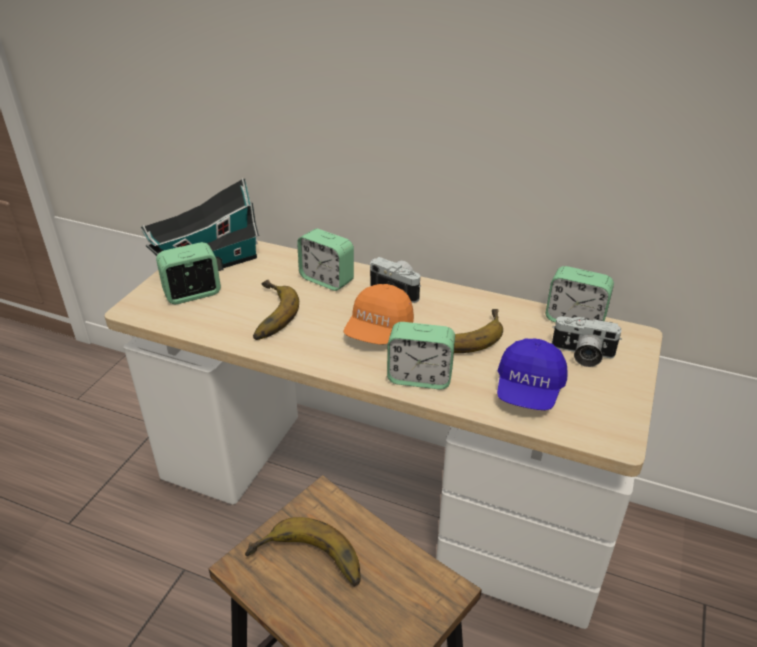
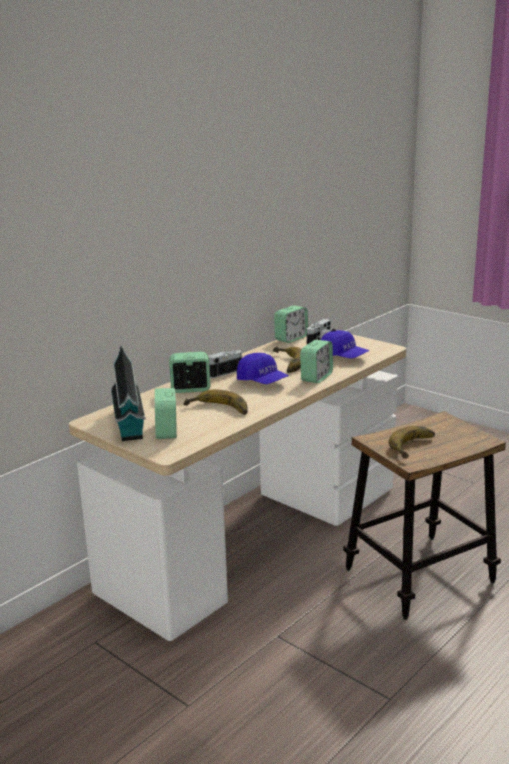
camera: 70 degrees left, 15 degrees down
alarm clock [297,229,354,291] -> alarm clock turned 150 degrees counterclockwise [169,352,210,393]
orange cap [343,284,414,345] -> blue cap [237,353,289,384]

